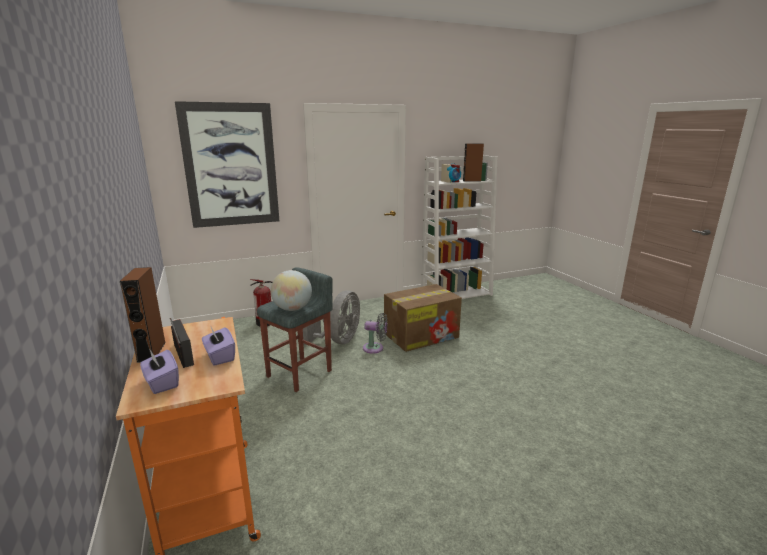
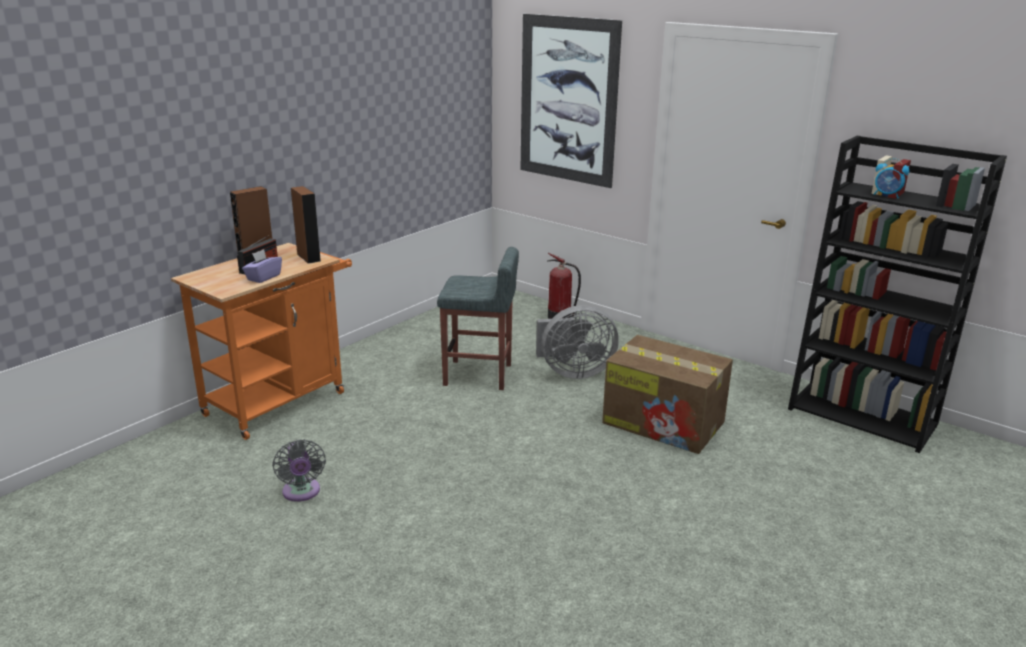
camera: 60 degrees right, 5 degrees up
purple tissue box [140,350,179,394] -> none
globe [270,270,312,311] -> none
grey fan [363,313,388,354] -> grey fan moved to [272,439,326,502]
white bookcase [421,155,497,299] -> black bookcase [788,136,1007,453]
brown speaker [463,144,484,182] -> brown speaker moved to [291,186,321,264]

